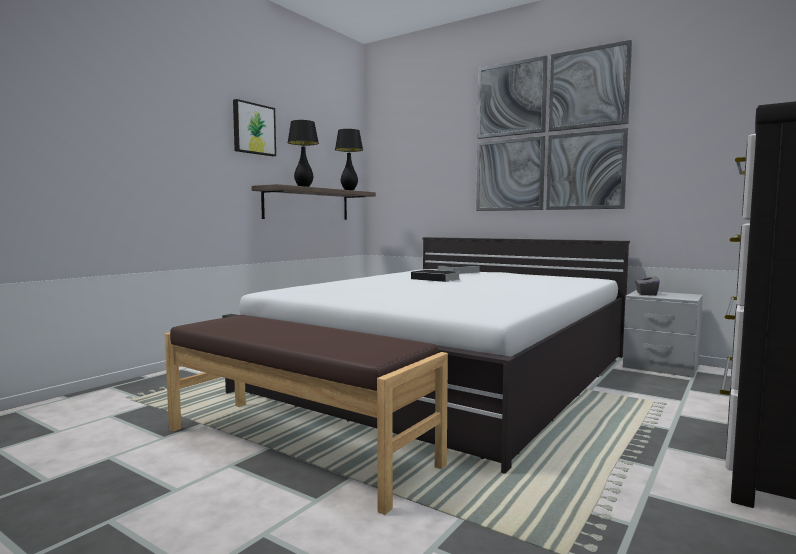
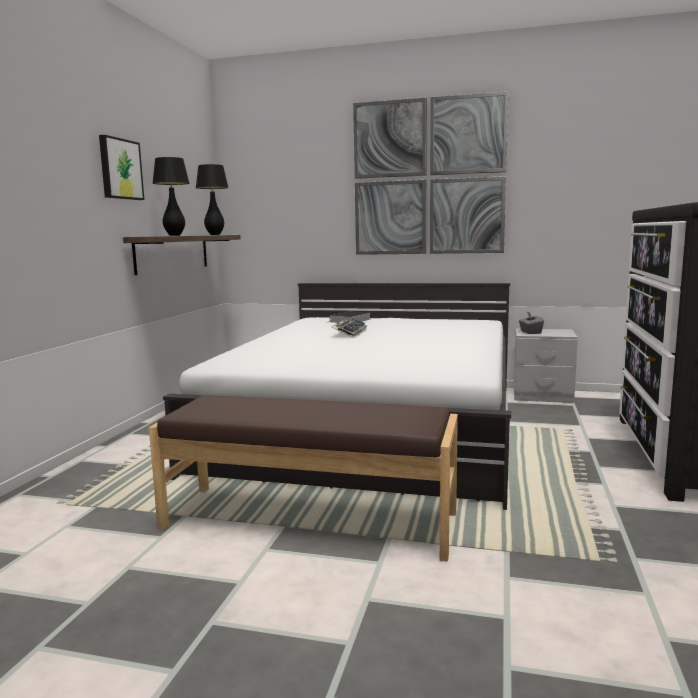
camera: 20 degrees left, 5 degrees up
book [411,270,460,282] -> keyboard [331,317,367,338]

